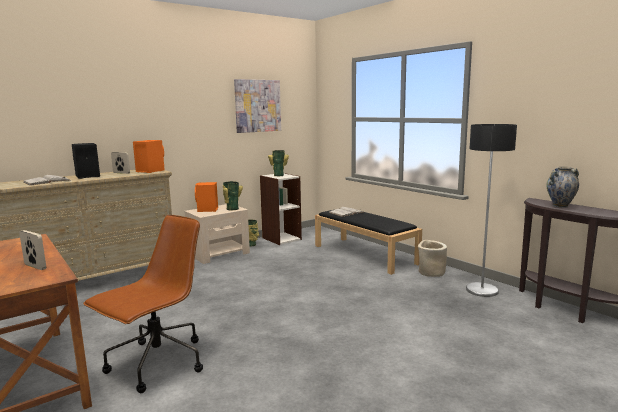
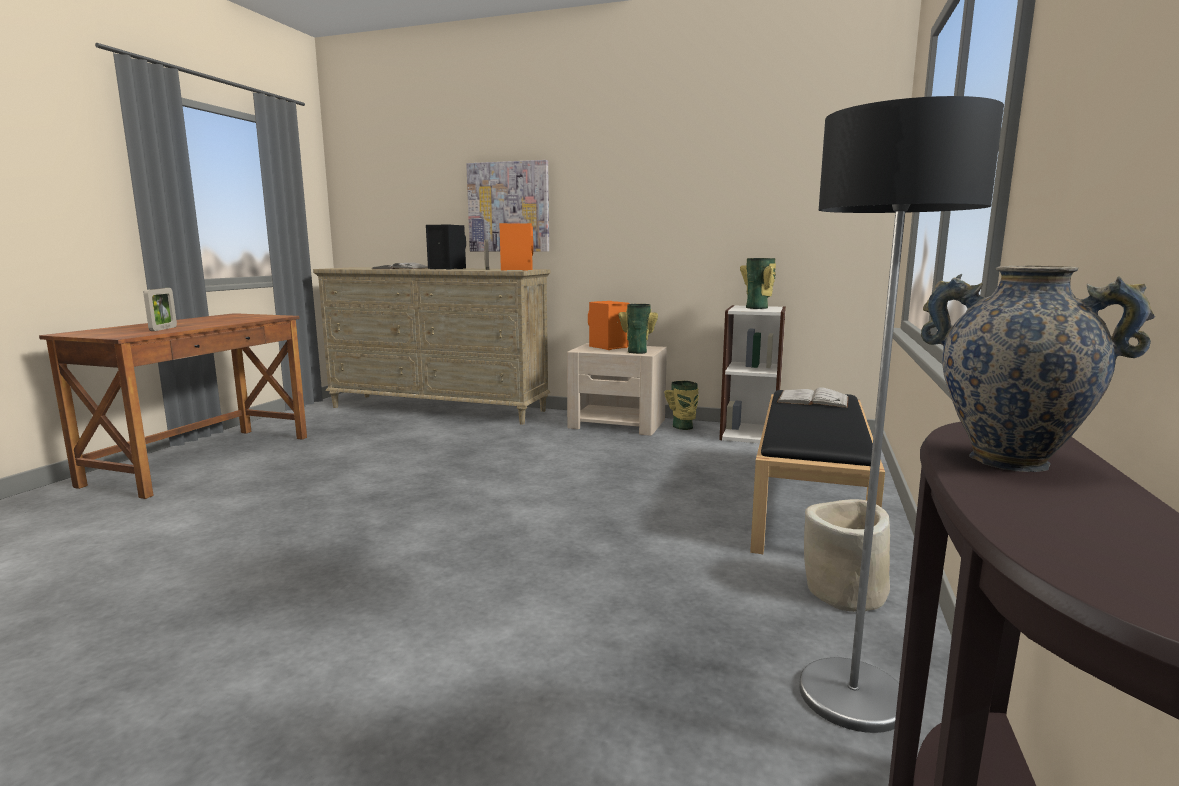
camera: 55 degrees right, 0 degrees up
brown office chair [83,215,203,393] -> none
picture [234,79,281,133] -> picture moved to [466,160,549,252]

